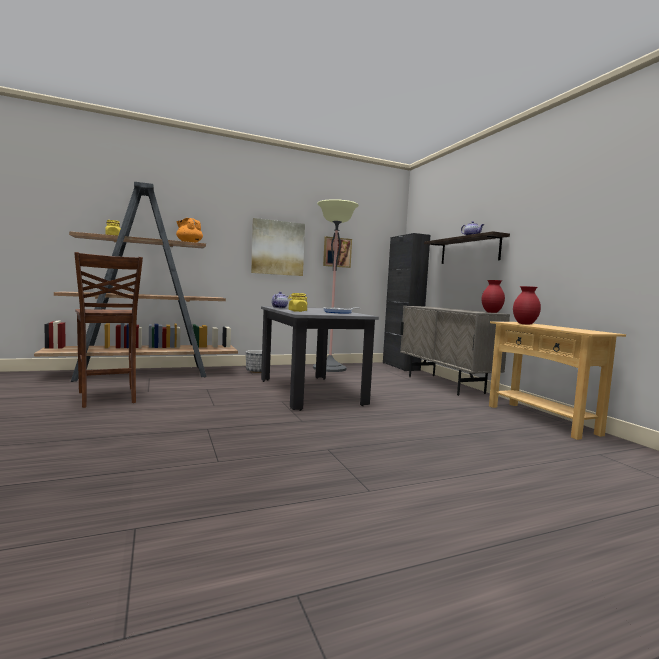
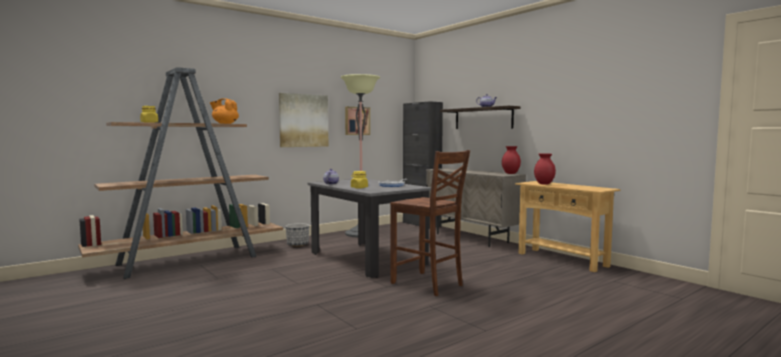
camera: 15 degrees left, 0 degrees up
brown chair [74,252,143,408] -> brown chair moved to [390,150,470,296]

